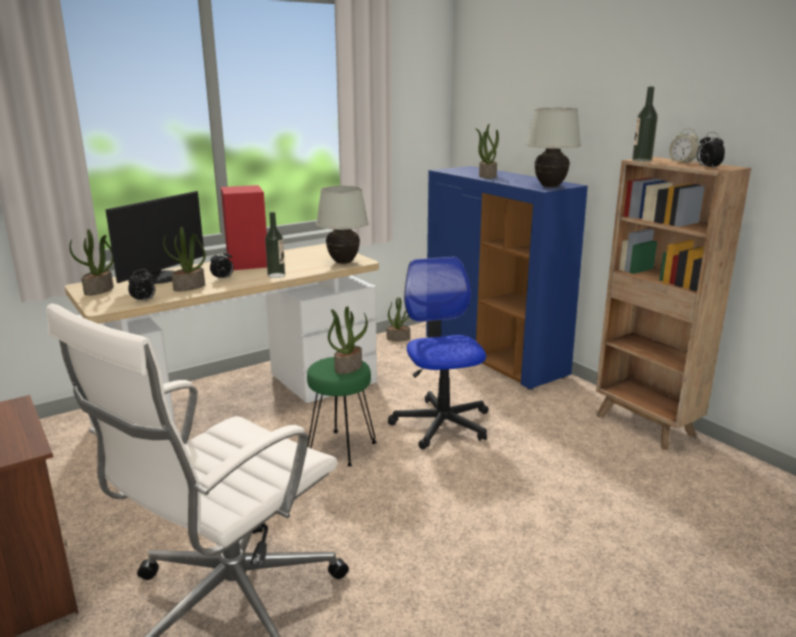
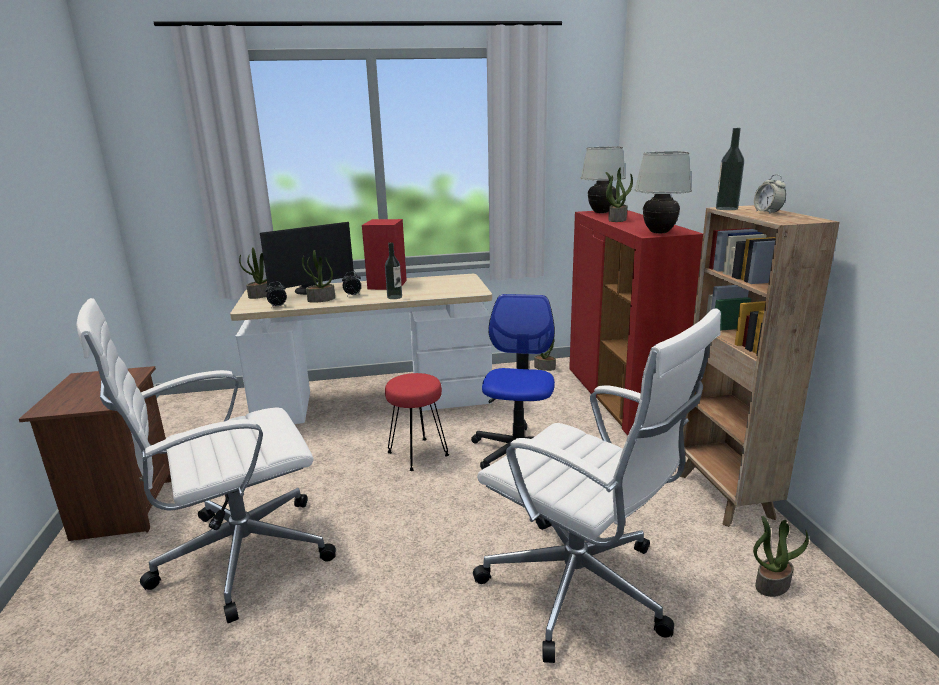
camera: 25 degrees right, 0 degrees up
green stool [307,357,376,467] -> red stool [385,373,449,471]
white table lamp [316,186,369,264] -> white table lamp moved to [580,147,626,213]
potted plant [328,306,368,374] -> potted plant moved to [753,516,809,597]
blue cabinet [426,166,588,390] -> red cabinet [569,210,703,435]
alarm clock [697,132,725,169] -> none
none -> white office chair [473,308,721,663]

